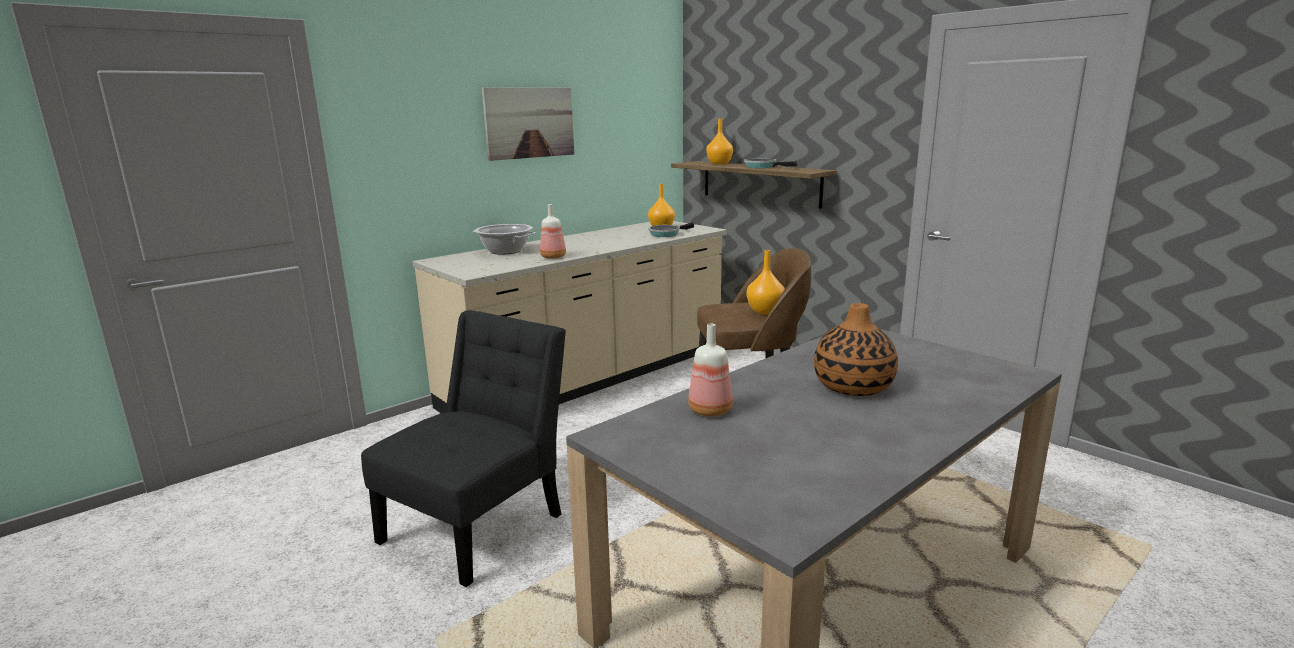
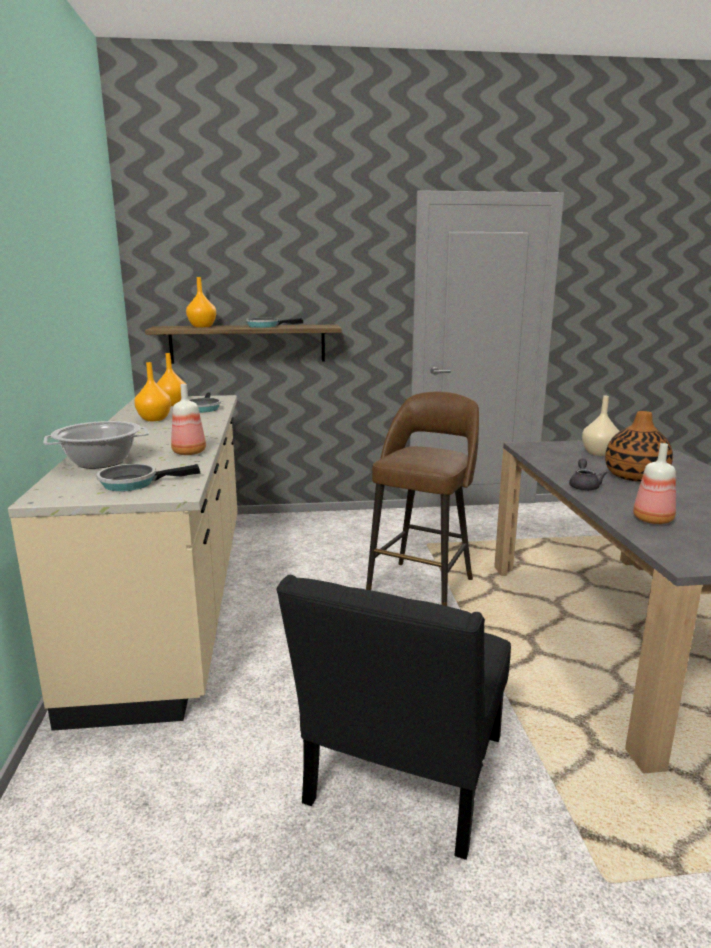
camera: 55 degrees left, 0 degrees up
black chair [361,310,566,587] -> black chair turned 135 degrees counterclockwise [276,575,511,860]
picture [482,87,574,161] -> none
orange vase [746,250,785,314] -> orange vase moved to [134,362,171,421]
none -> frying pan [96,464,201,491]
none -> grey teapot [569,459,607,491]
none -> beige vase [582,396,620,456]

